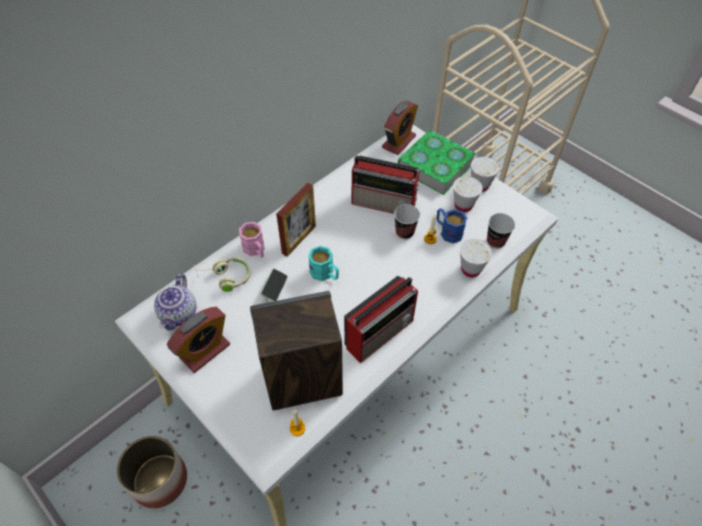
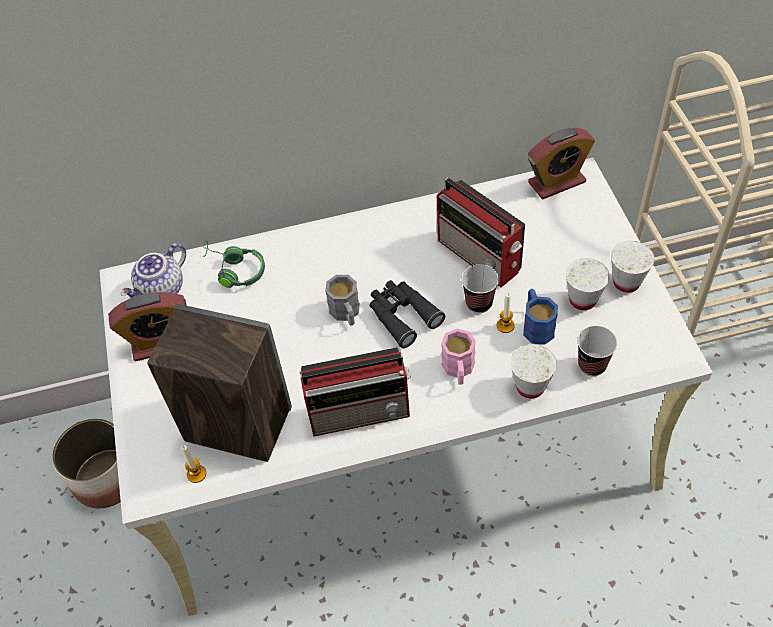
camera: 35 degrees right, 0 degrees up
beige headphones [194,257,250,292] -> green headphones [202,240,265,288]
pink mug [239,222,265,258] -> pink mug moved to [441,329,476,385]
phone [261,269,288,301] -> none
picture frame [276,183,316,257] -> none
turquoise mug [308,246,339,281] -> grey mug [325,275,360,326]
book [398,130,476,195] -> none
none -> black binoculars [369,280,445,348]

